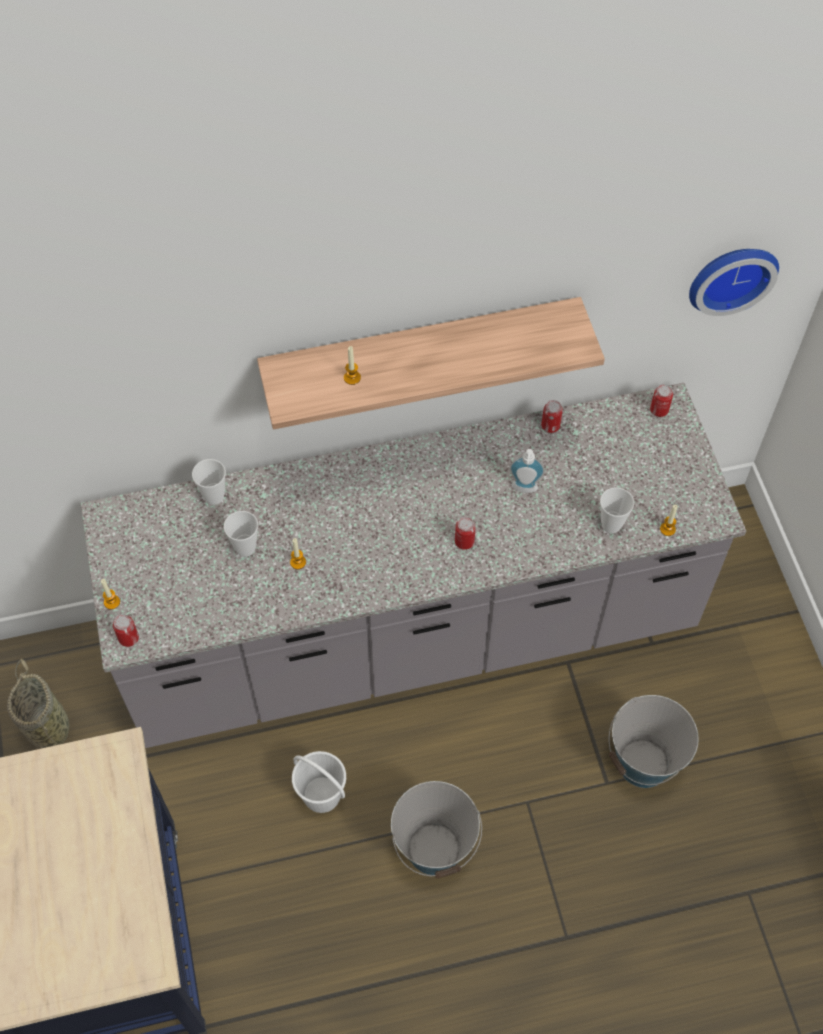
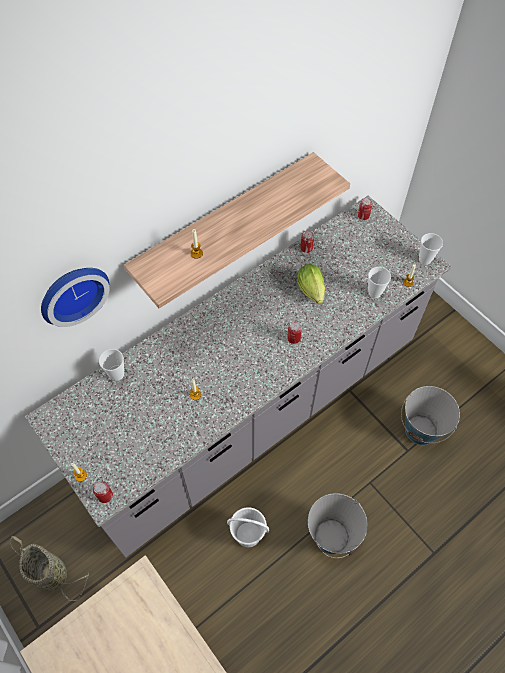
camera: 25 degrees left, 0 degrees up
cup [224,511,258,557] -> cup moved to [419,233,443,265]
soap dispenser [510,449,545,493] -> lettuce [297,264,325,304]
wall clock [689,249,779,316] -> wall clock moved to [41,268,110,327]

